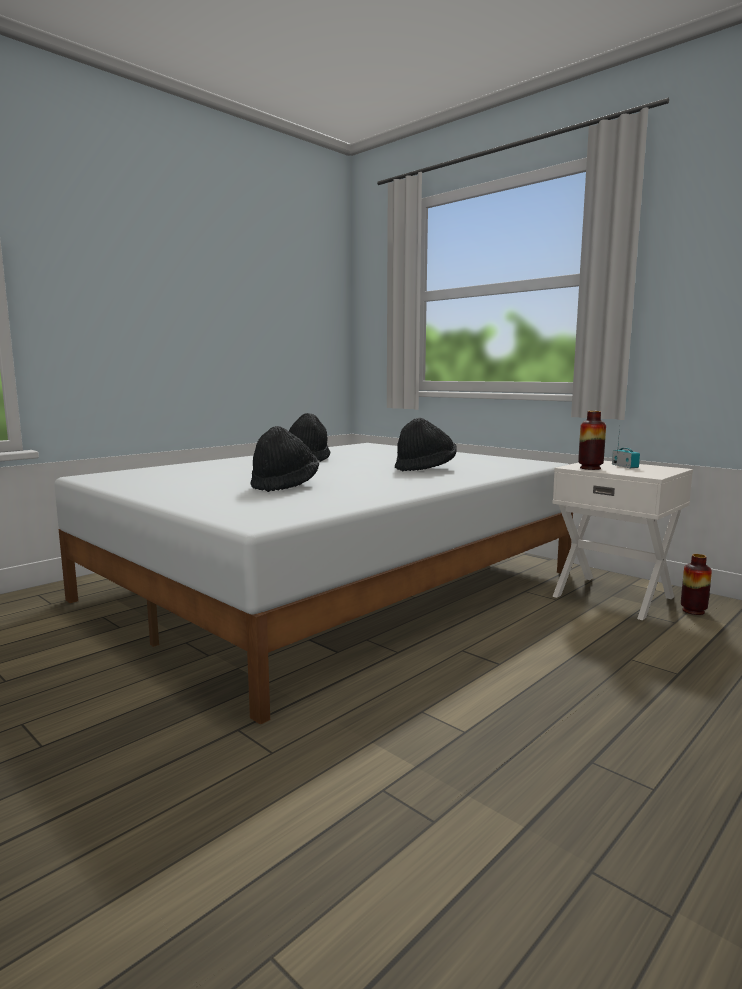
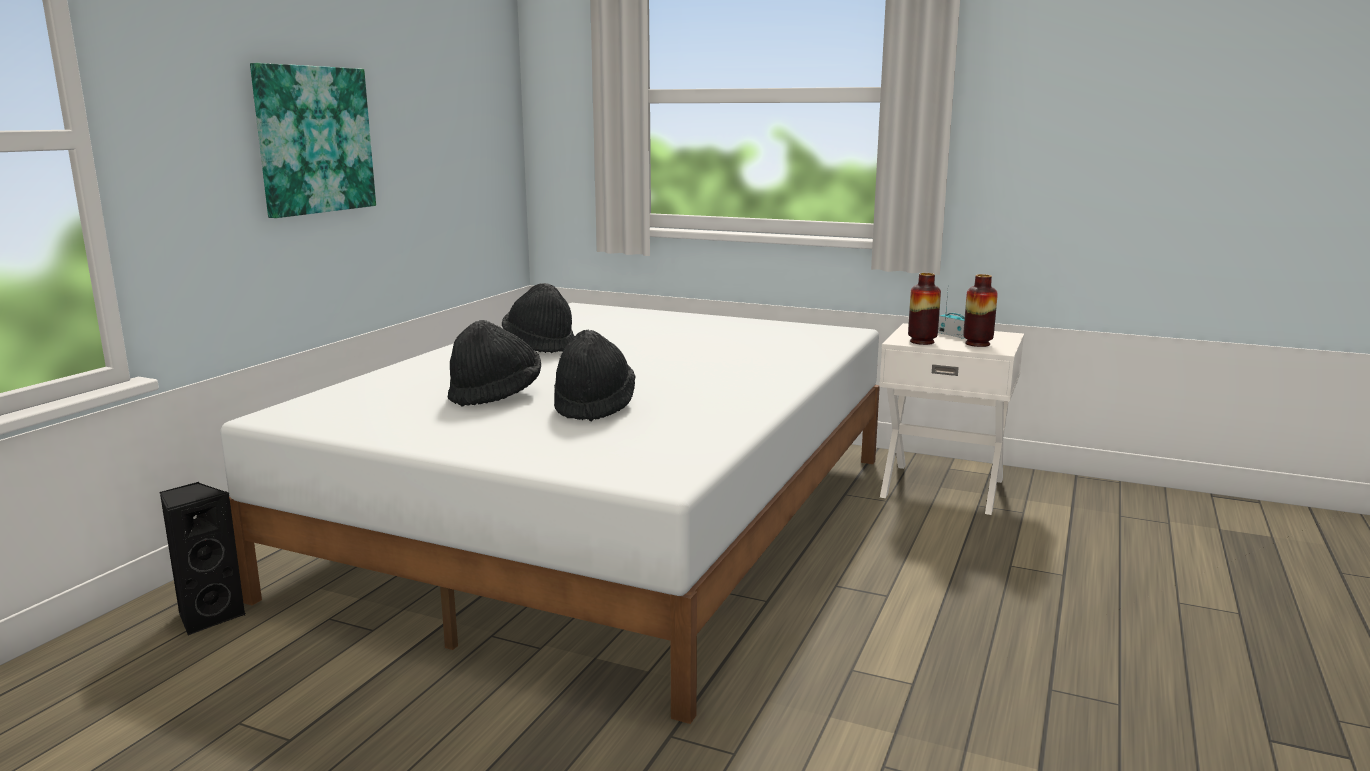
camera: 20 degrees left, 5 degrees up
black hat [395,418,457,472] -> black hat moved to [448,320,541,406]
vase [681,554,712,615] -> vase moved to [963,274,998,347]
none -> black speaker [159,482,246,635]
none -> picture [250,63,376,218]

